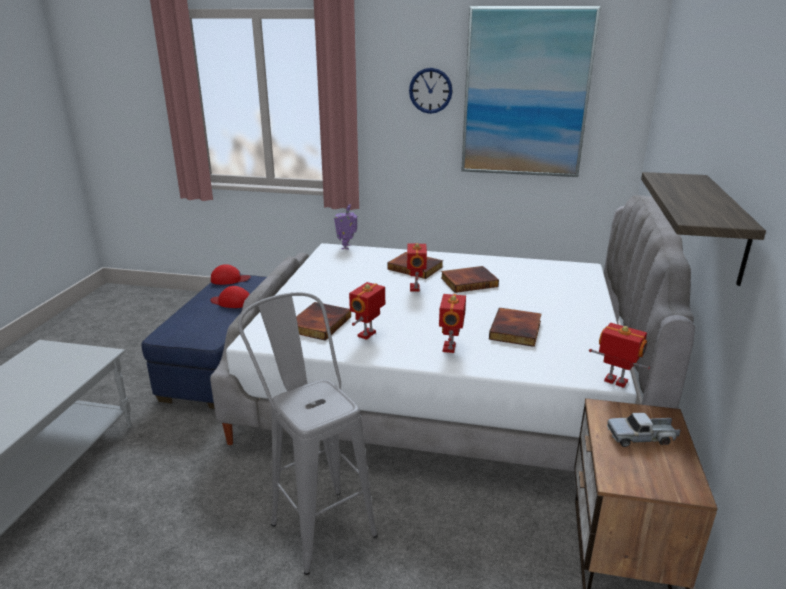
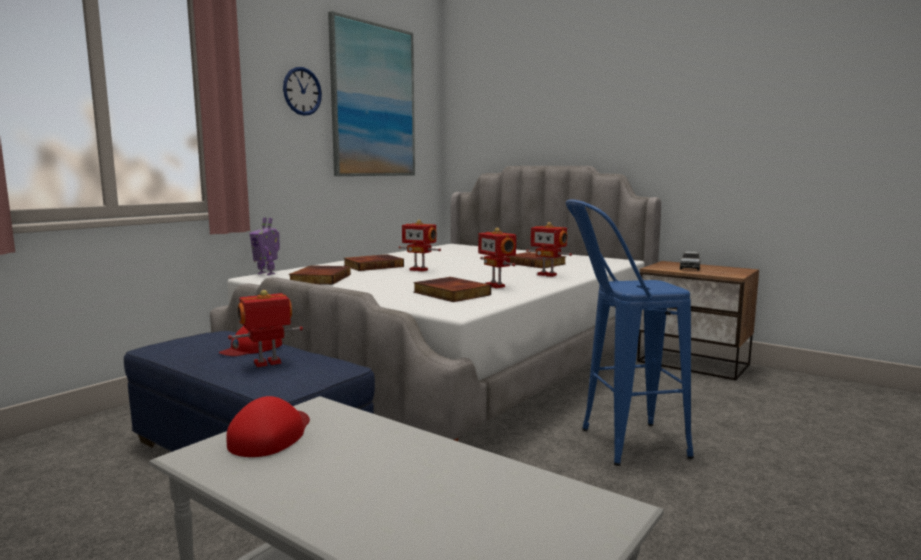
camera: 65 degrees left, 15 degrees down
red cap [211,264,251,285] -> red cap moved to [227,396,310,457]
grey stool [238,292,378,575] -> blue stool [565,200,694,466]
book [441,266,499,293] -> book moved to [289,265,351,285]
toy robot [589,323,650,388] -> toy robot moved to [228,290,303,367]
shelf [641,172,766,286] -> none

